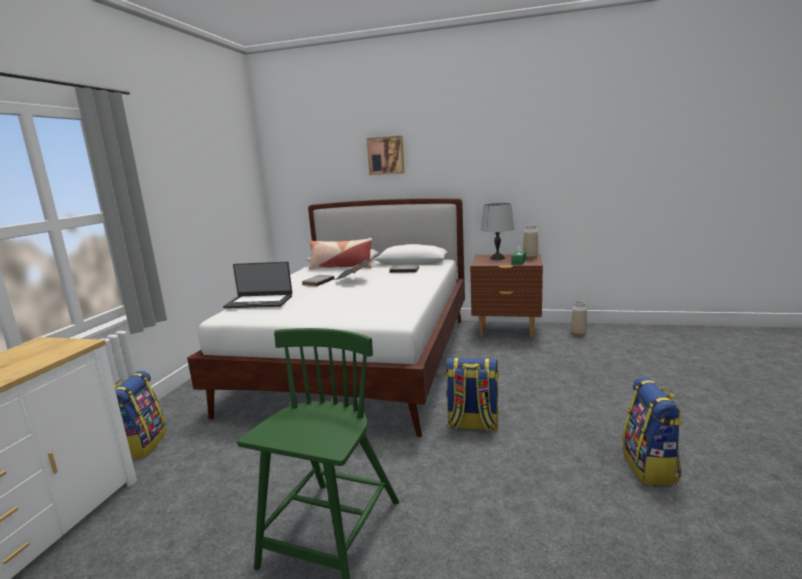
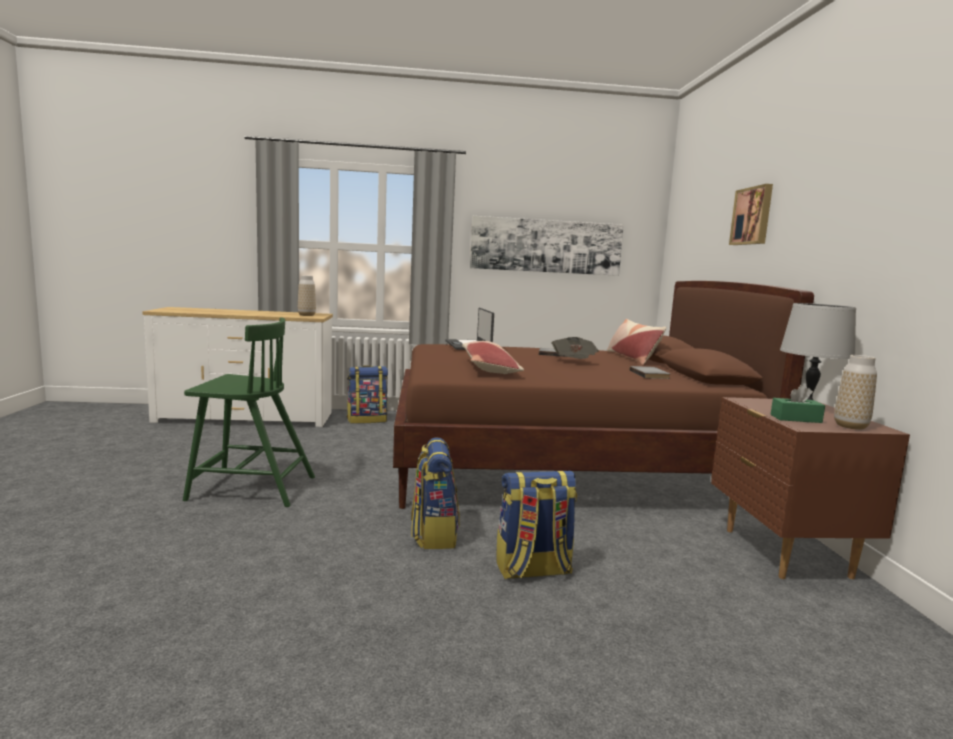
camera: 70 degrees right, 5 degrees down
white bed [187,198,465,437] -> brown bed [393,281,814,509]
vase [571,301,587,336] -> vase moved to [298,275,316,316]
backpack [622,377,683,485] -> backpack moved to [496,471,577,579]
none -> pillow [462,341,524,374]
none -> picture [470,216,624,276]

